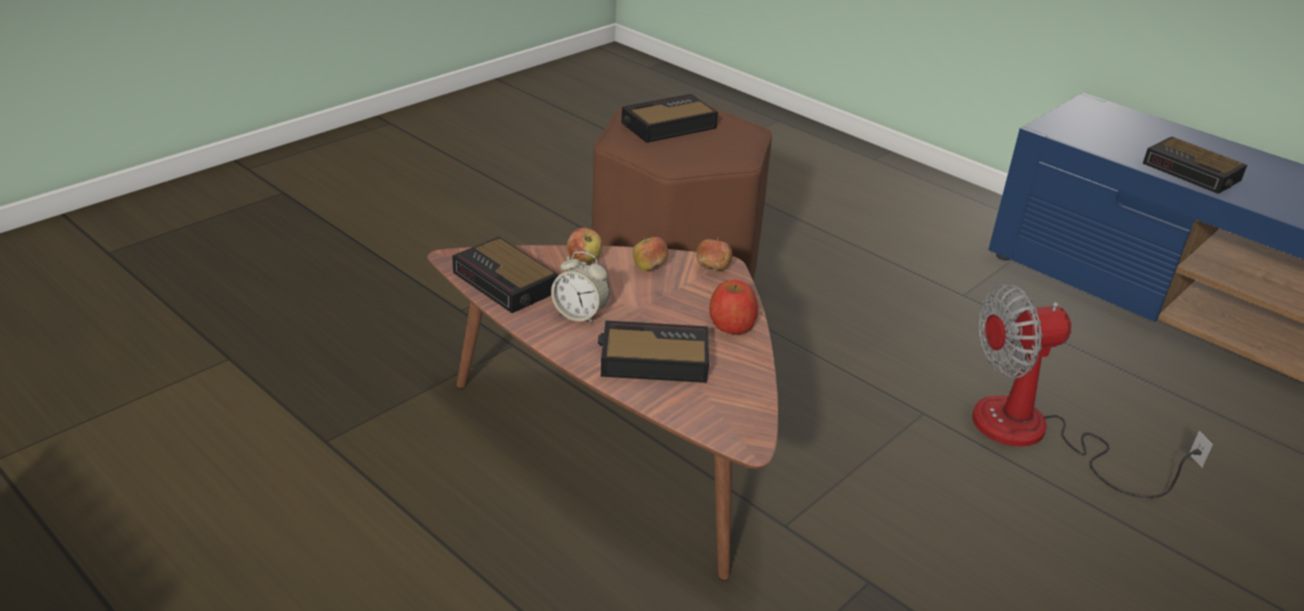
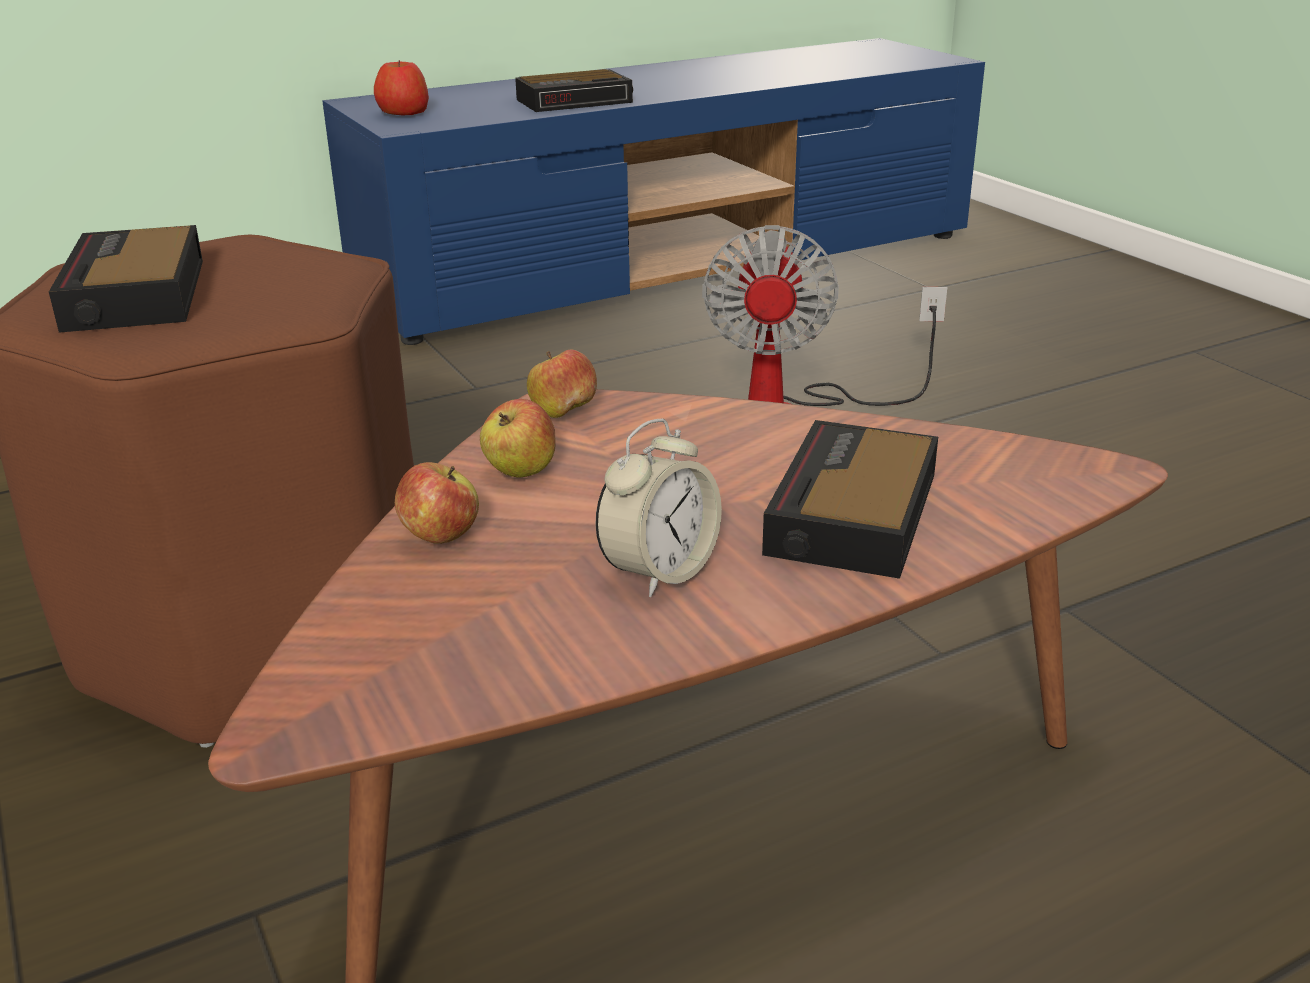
camera: 70 degrees left, 5 degrees down
alarm clock [452,237,559,313] -> none
apple [709,280,758,335] -> apple moved to [374,60,429,115]

